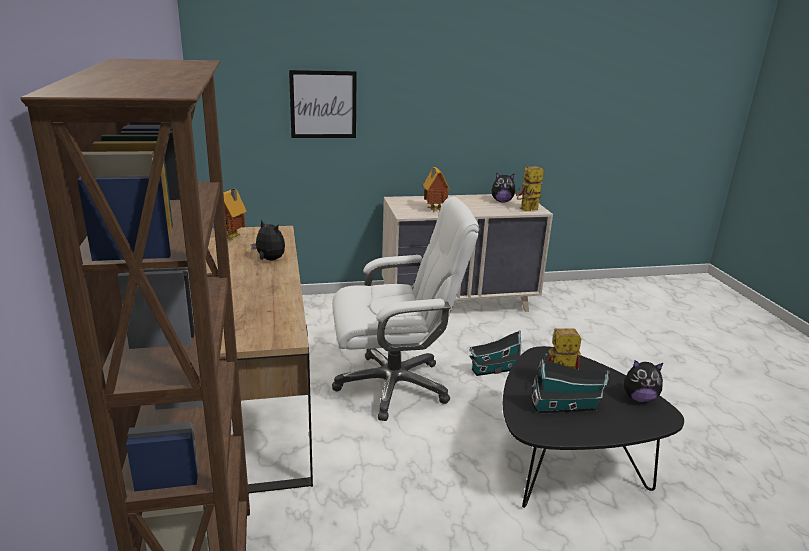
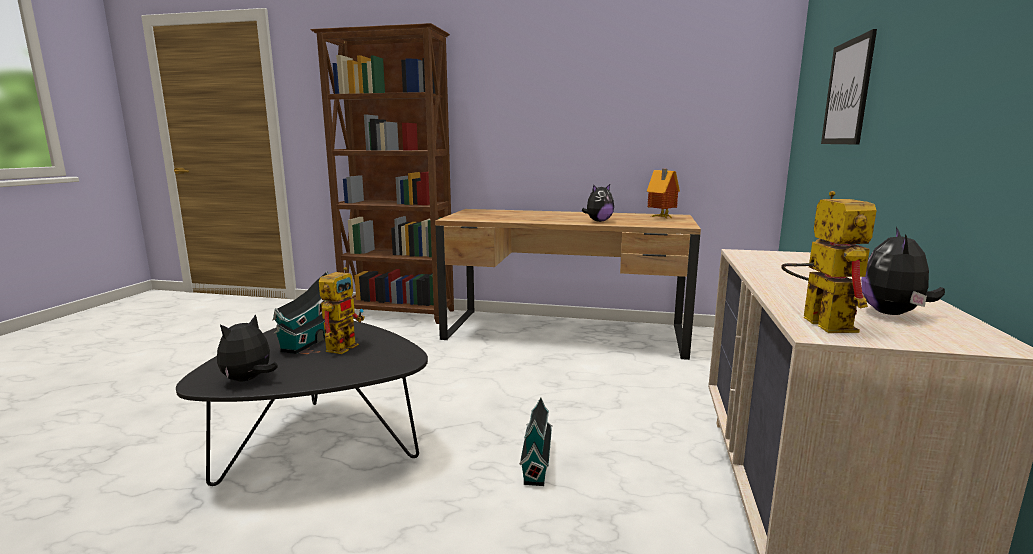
camera: 115 degrees right, 10 degrees down
white office chair [332,196,479,421] -> none
toy house [423,167,450,212] -> none

